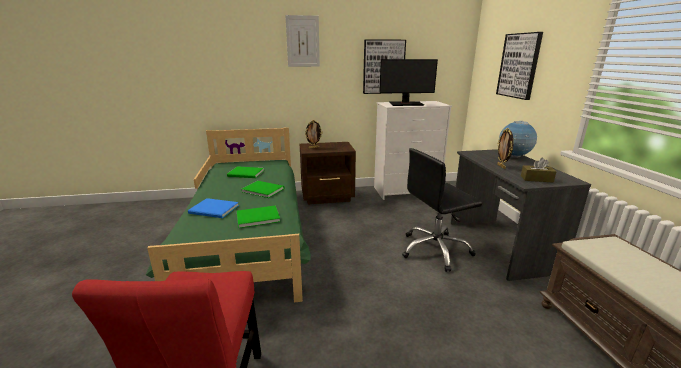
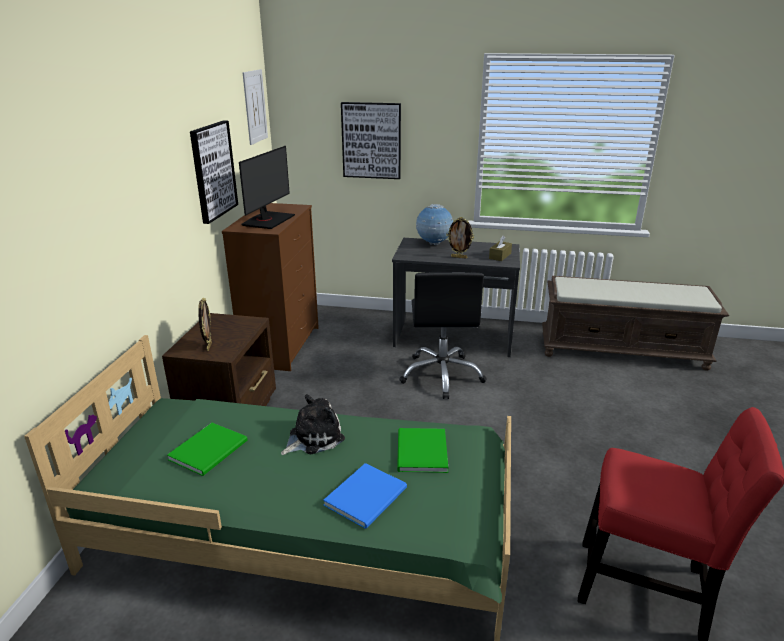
camera: 70 degrees left, 5 degrees up
green book [242,181,284,198] -> plush toy [281,394,345,455]
picture [285,15,320,67] -> picture moved to [243,69,268,145]
white dresser [374,101,452,200] -> brown dresser [222,203,319,371]

